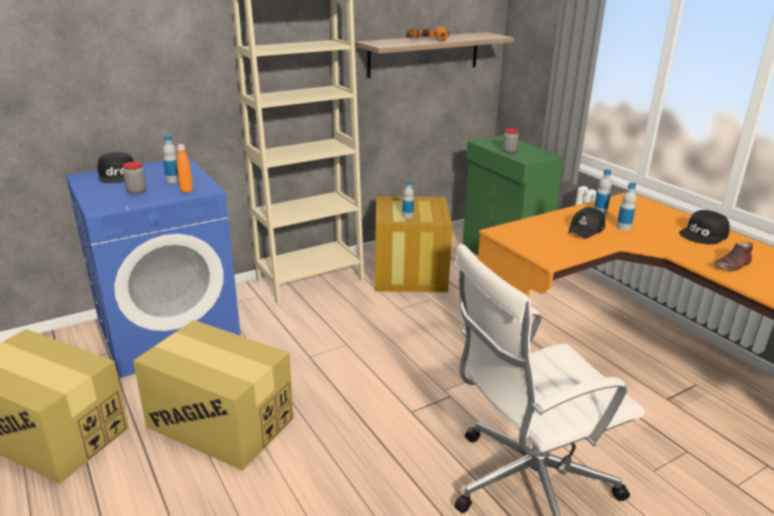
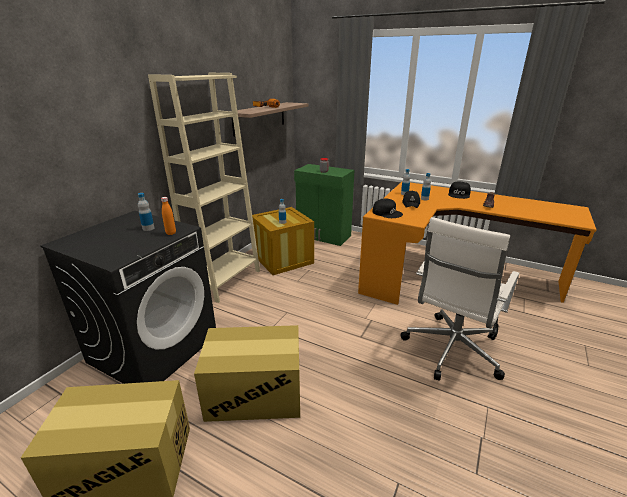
camera: 30 degrees left, 0 degrees up
blue washing machine [66,157,241,378] -> black washing machine [40,211,216,384]
black cap [97,152,135,183] -> black cap moved to [372,198,403,218]
jar [122,162,147,194] -> none

